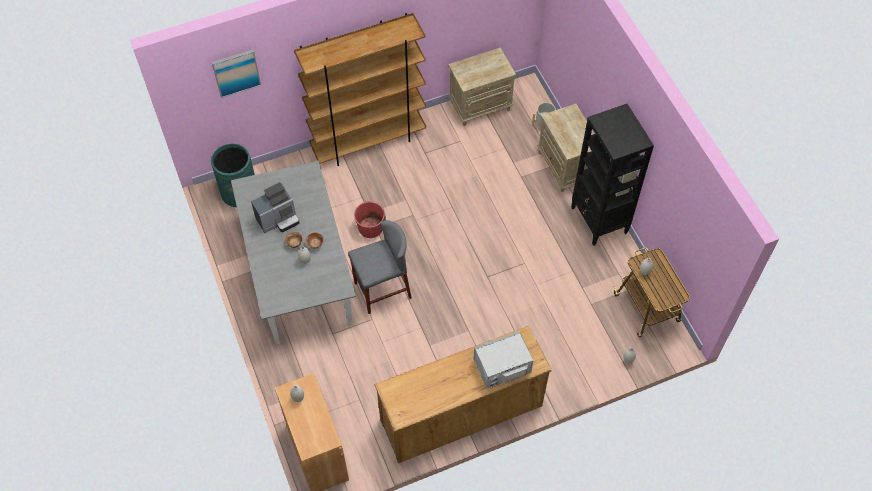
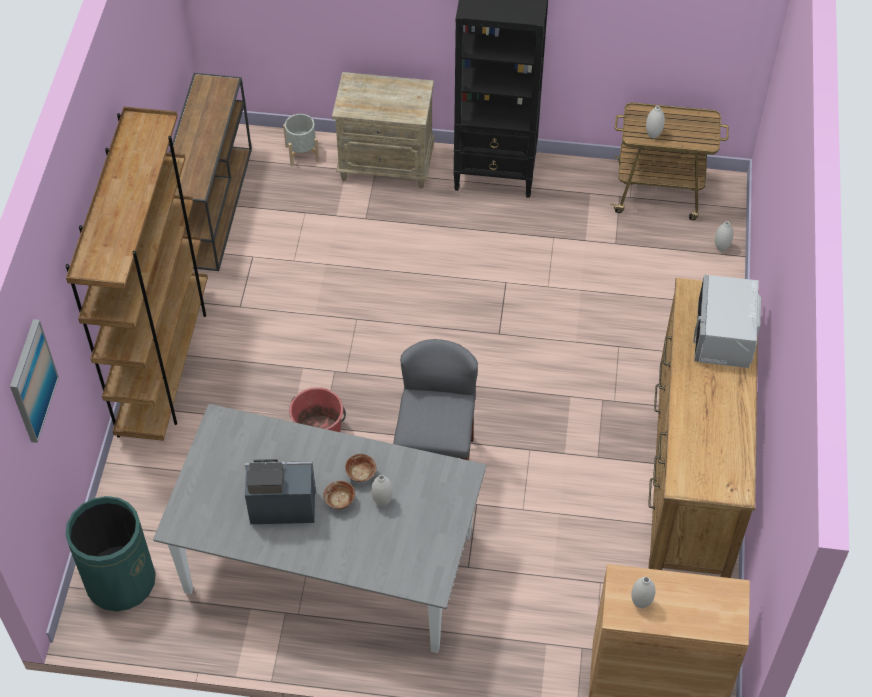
camera: 60 degrees left, 5 degrees down
coffee machine [251,182,300,233] -> coffee machine turned 90 degrees counterclockwise [245,459,316,524]
beige nightstand [448,48,516,126] -> brown console table [169,73,252,271]

